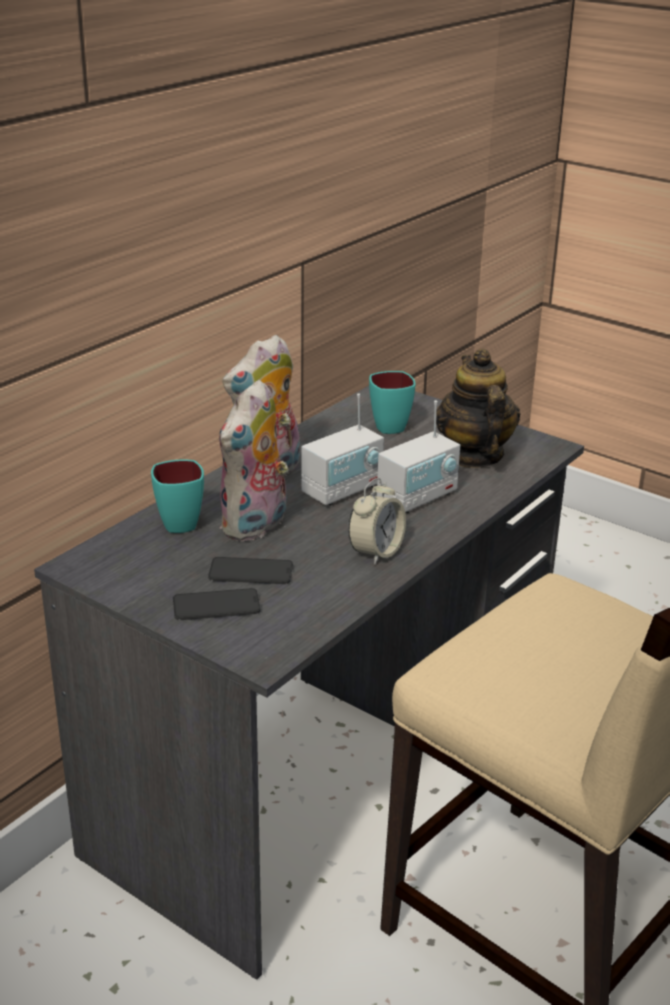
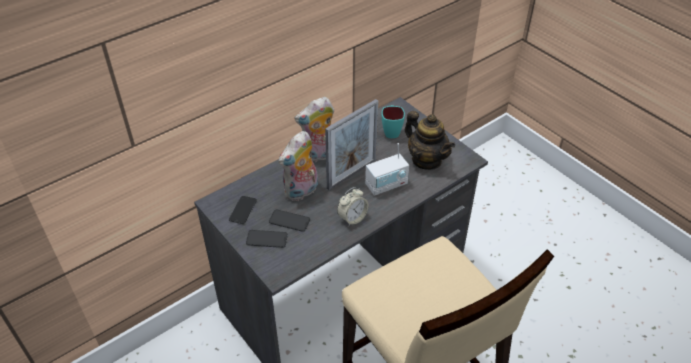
camera: 15 degrees right, 15 degrees up
turquoise mug [151,460,204,533] -> none
radio [301,393,384,505] -> picture frame [325,99,379,190]
teapot [436,348,520,468] -> teapot turned 135 degrees clockwise [405,111,455,170]
none -> phone [229,196,257,224]

